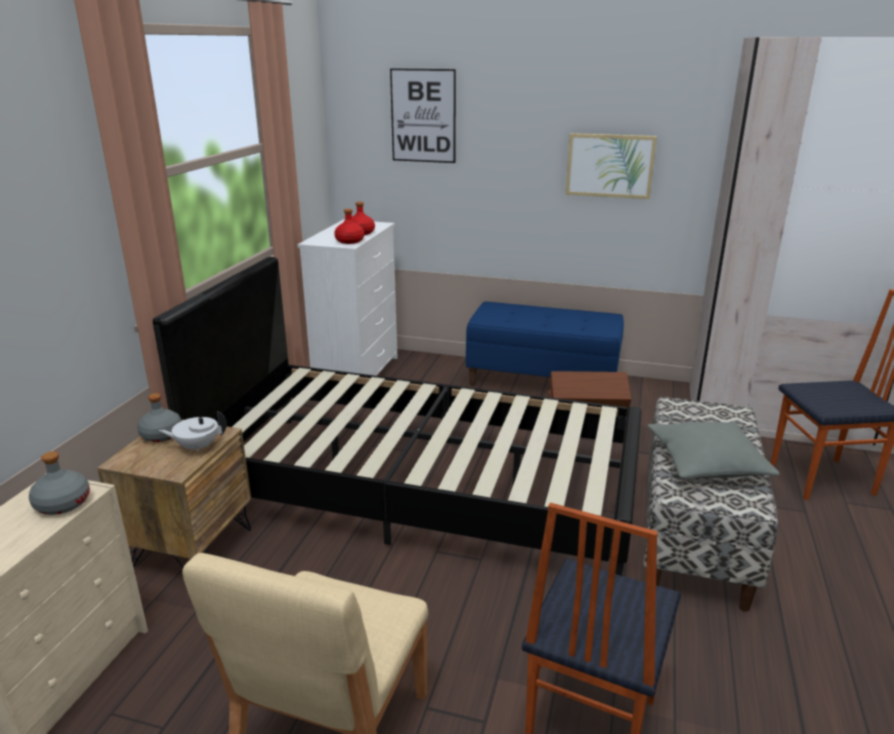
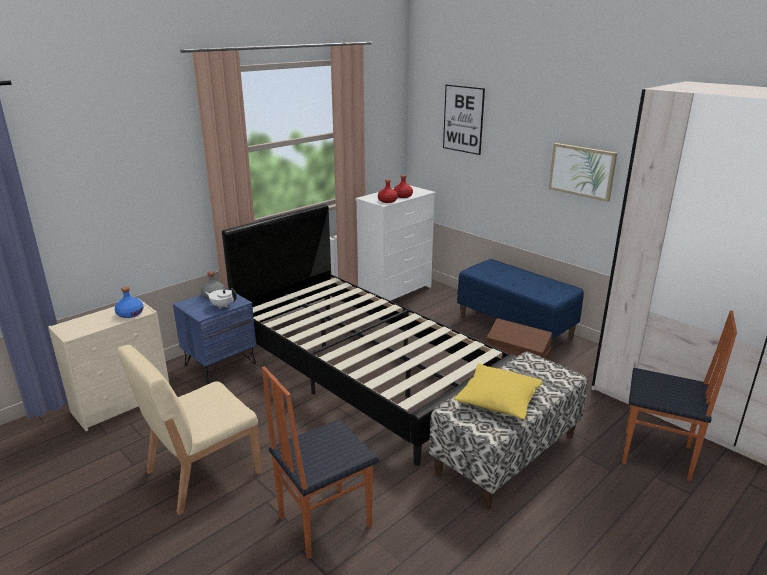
camera: 30 degrees right, 0 degrees up
grey bottle [29,451,90,515] -> blue bottle [115,287,144,318]
brown nightstand [97,420,251,568] -> blue nightstand [173,287,256,384]
grey pillow [648,422,780,479] -> yellow pillow [454,363,543,419]

